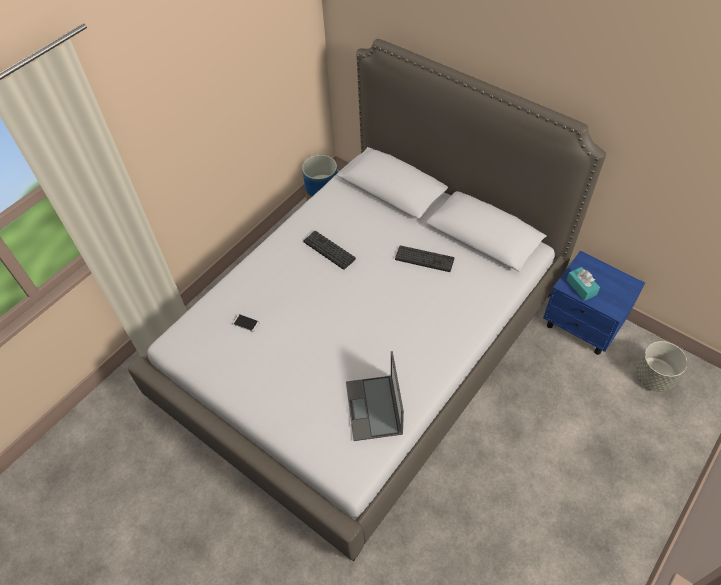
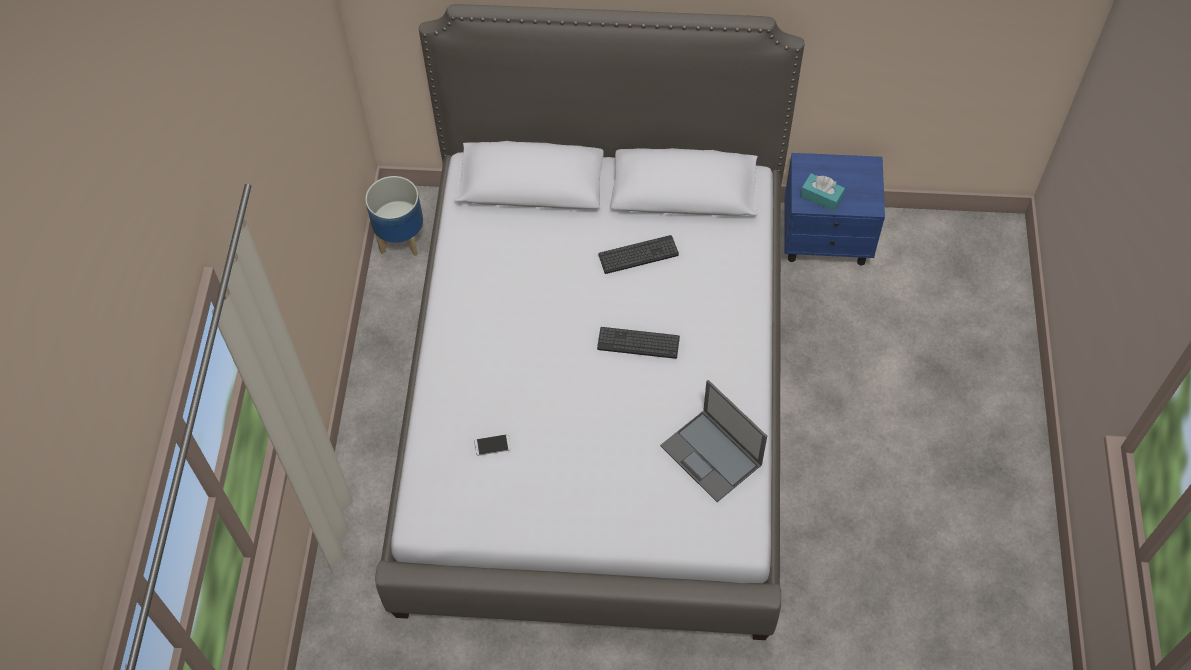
camera: 35 degrees left, 5 degrees up
keyboard [303,231,356,270] -> keyboard moved to [597,327,680,359]
grey planter [636,341,687,392] -> none

